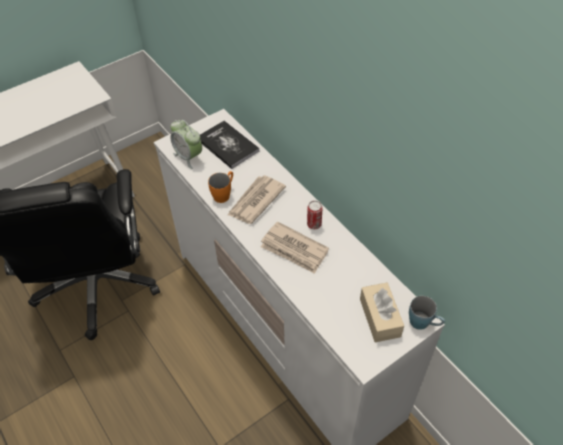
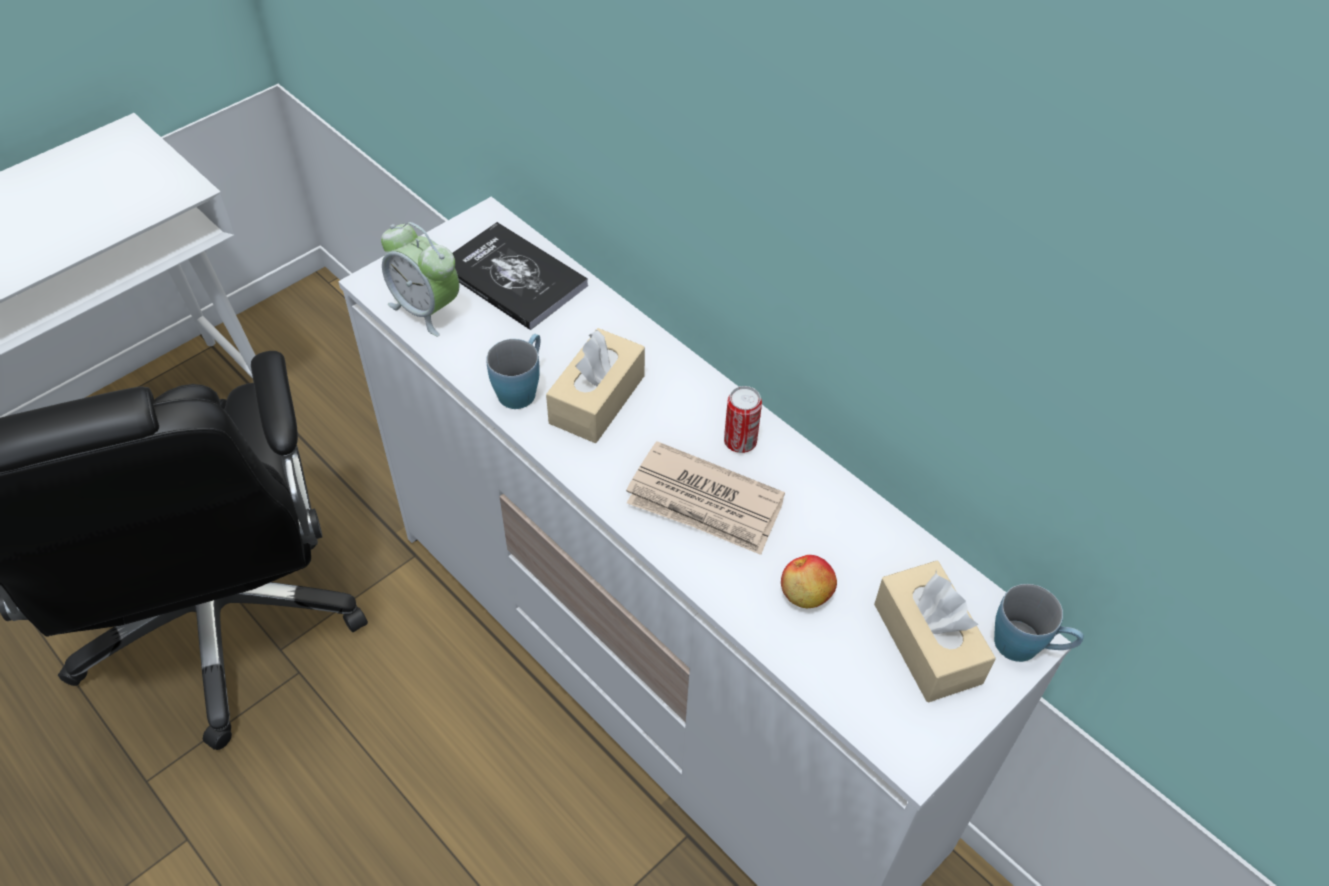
camera: 10 degrees left, 0 degrees up
orange mug [208,171,233,203] -> blue mug [486,334,540,409]
newspaper [228,175,286,224] -> beige tissue box [546,328,645,443]
none -> apple [781,555,837,608]

